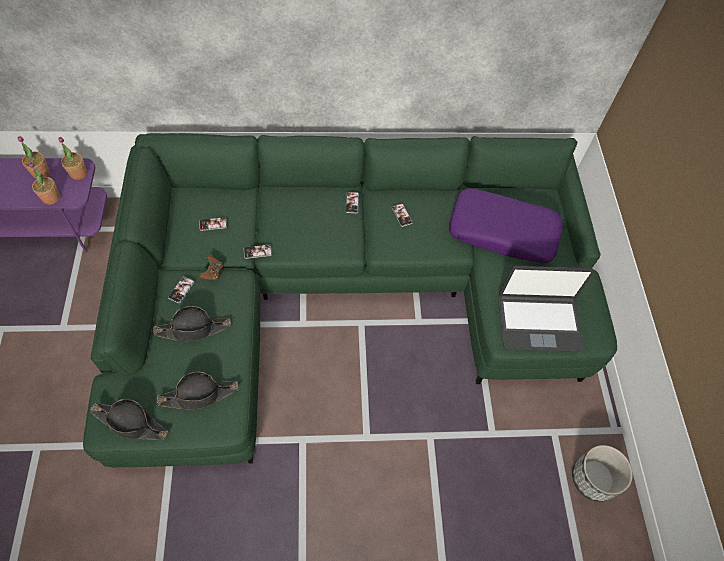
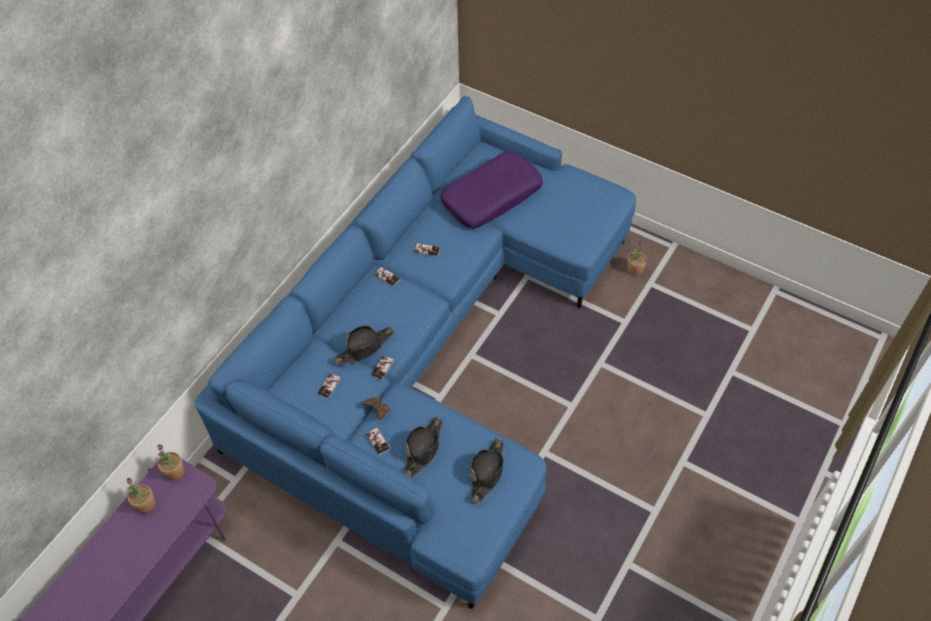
camera: 50 degrees left, 5 degrees down
potted plant [29,162,60,205] -> potted plant moved to [628,239,647,276]
green sofa [83,133,617,468] -> blue sofa [194,96,636,609]
black hat [90,399,168,440] -> black hat moved to [334,326,394,365]
laptop [498,266,595,352] -> none
planter [572,445,633,502] -> none

